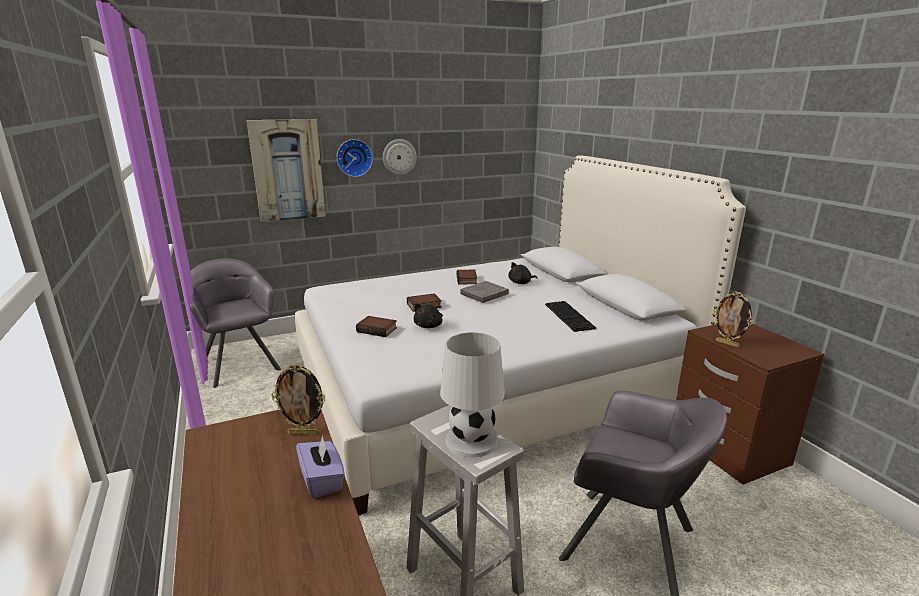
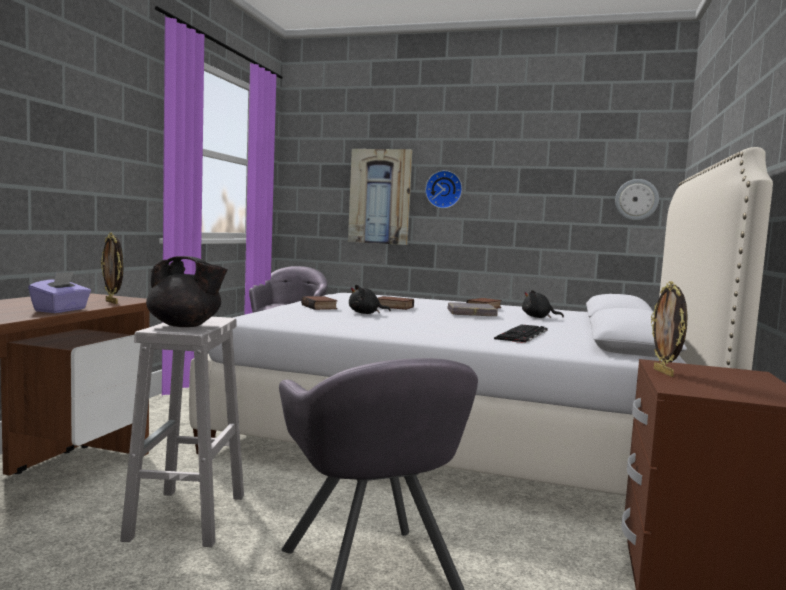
camera: 40 degrees right, 15 degrees down
wall clock [383,139,416,175] -> wall clock moved to [615,179,659,220]
white table lamp [440,332,505,458] -> black teapot [146,256,228,327]

